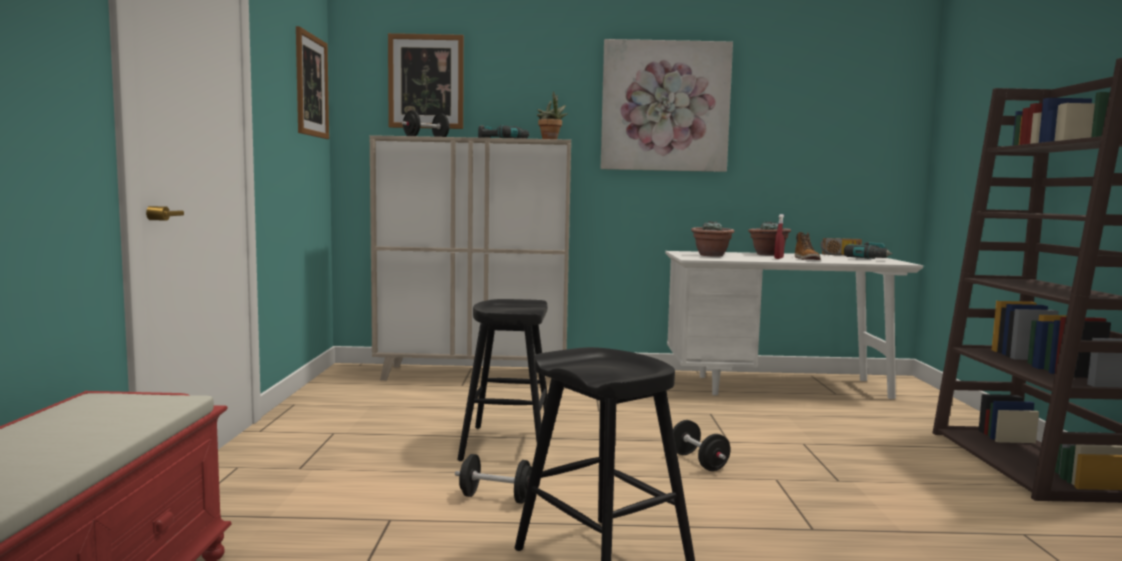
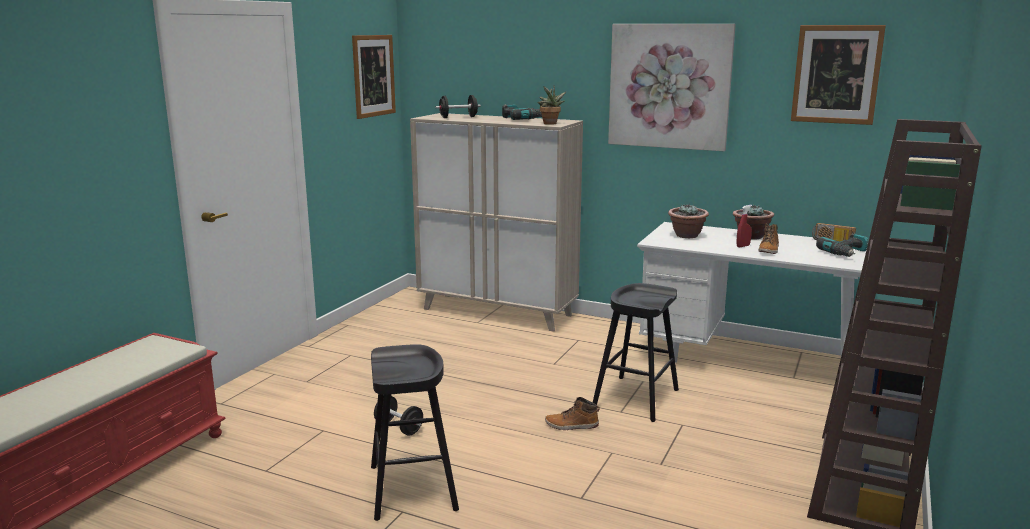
camera: 25 degrees right, 10 degrees up
picture [388,33,464,129] -> picture moved to [791,25,886,125]
black stool [457,299,548,461] -> black stool moved to [593,283,679,422]
black dumbbell [673,420,731,471] -> boot [545,397,600,430]

